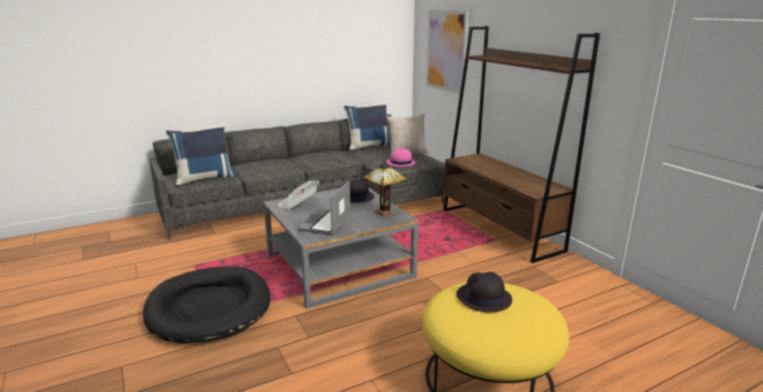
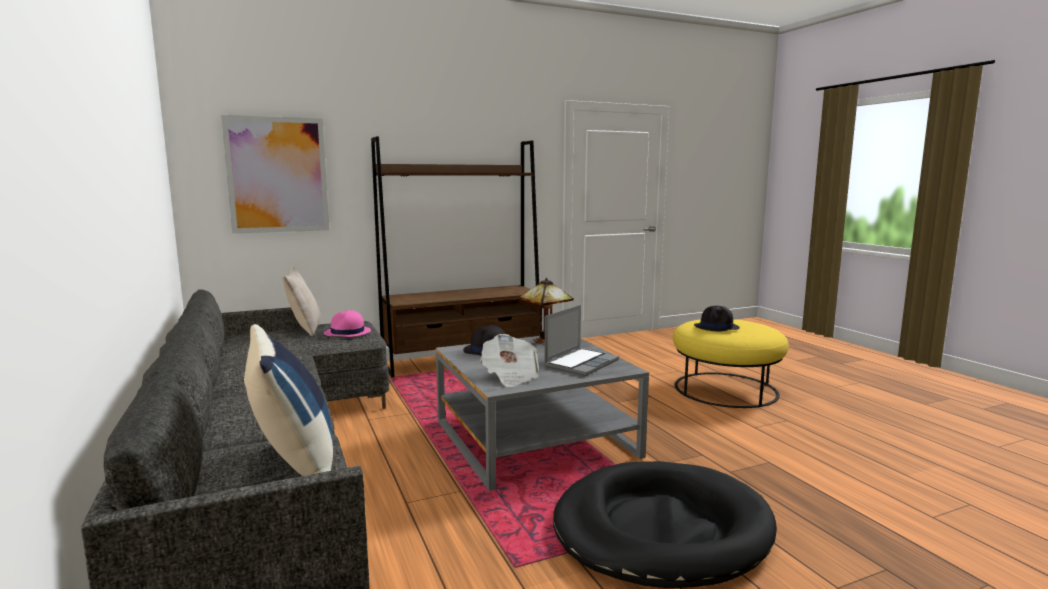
camera: 85 degrees left, 10 degrees down
laptop [298,181,351,235] -> laptop turned 75 degrees counterclockwise [544,305,619,376]
blue pillow [344,102,391,151] -> none

